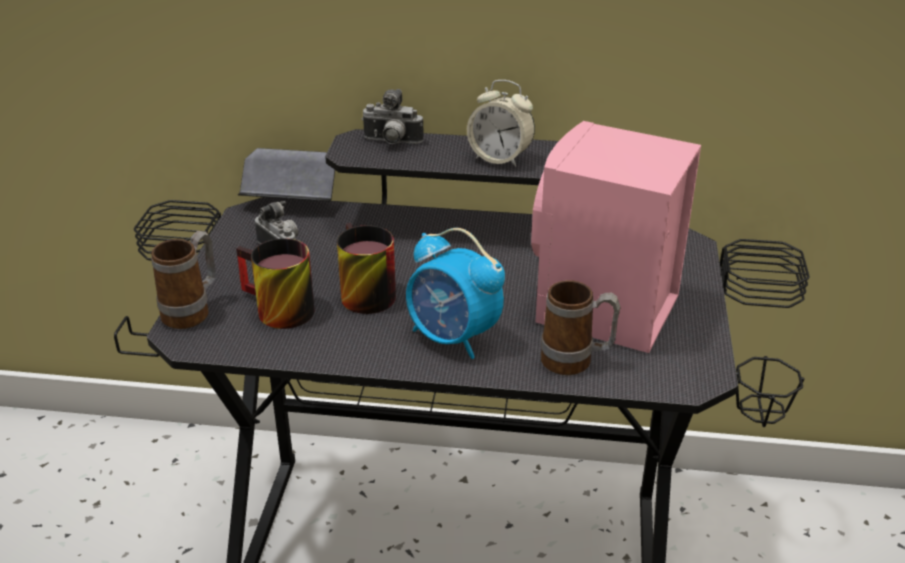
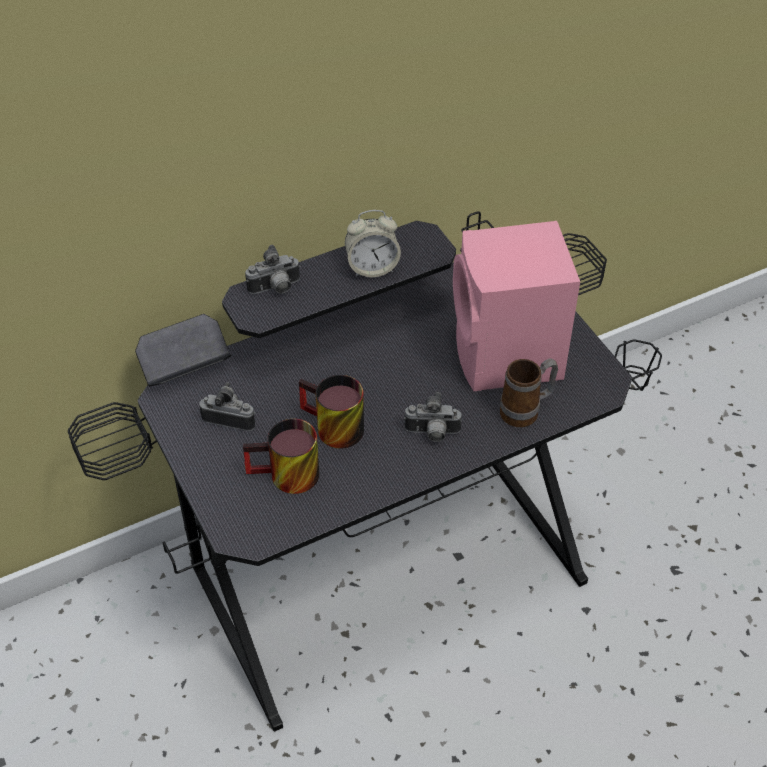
camera: 35 degrees left, 15 degrees up
mug [151,231,216,329] -> none
alarm clock [406,228,505,359] -> camera [404,392,462,442]

